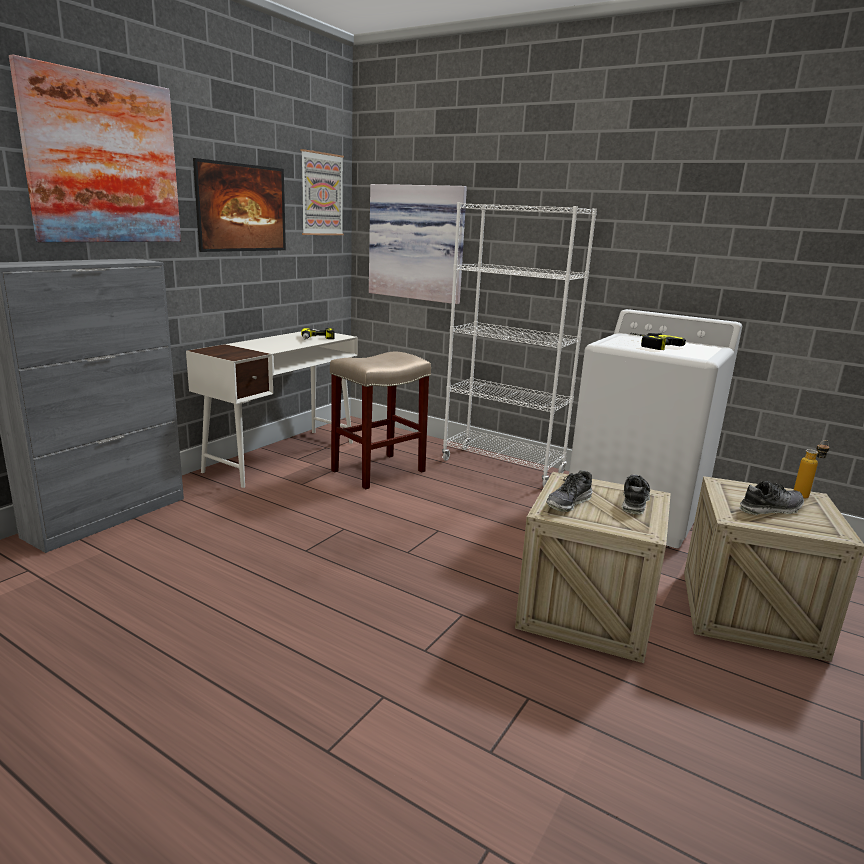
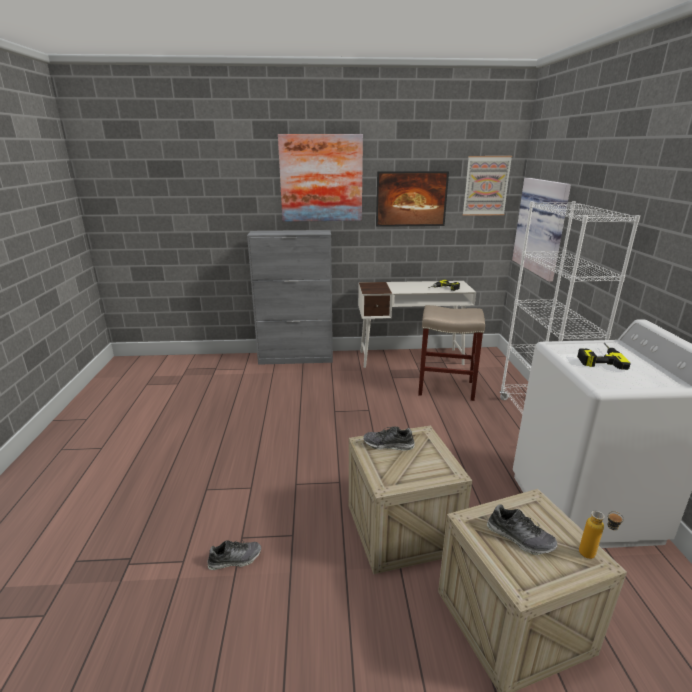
camera: 55 degrees right, 5 degrees up
shoe [621,475,650,514] -> shoe moved to [207,540,261,570]

